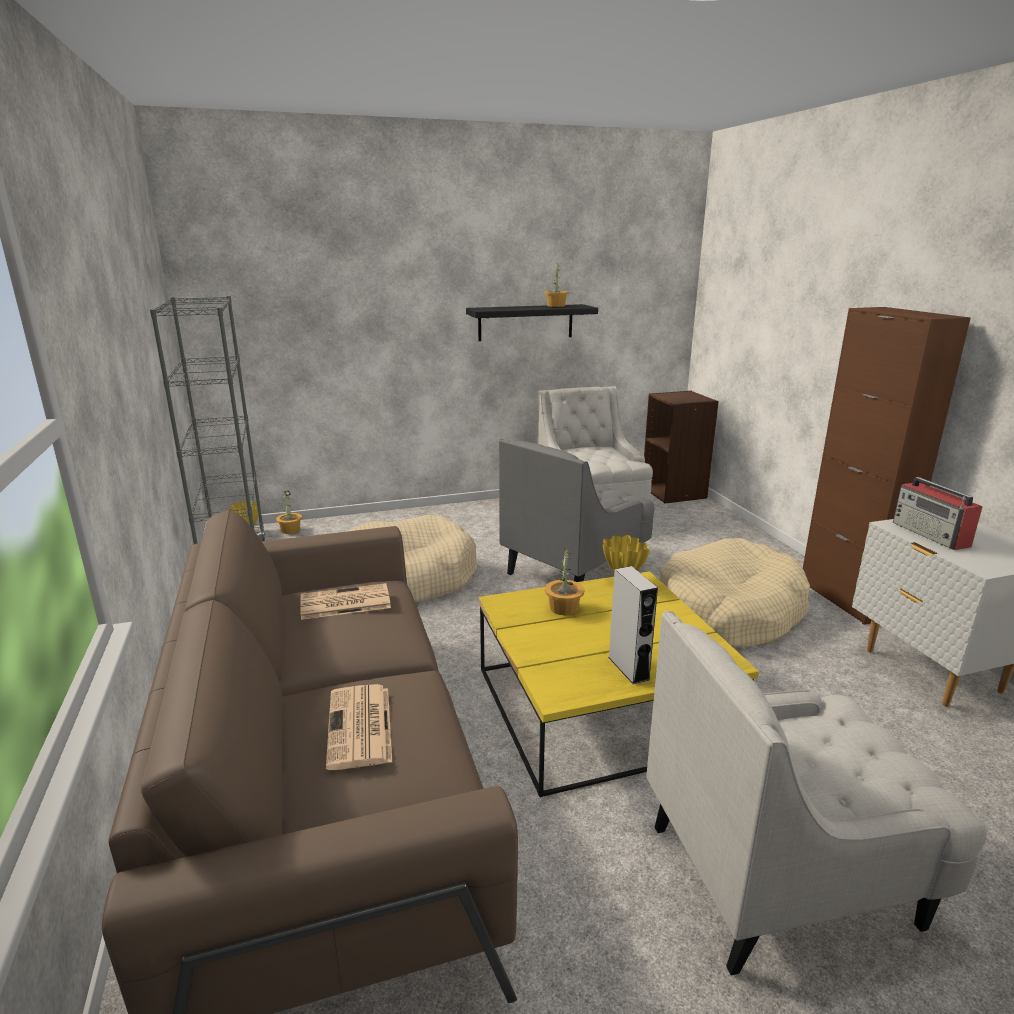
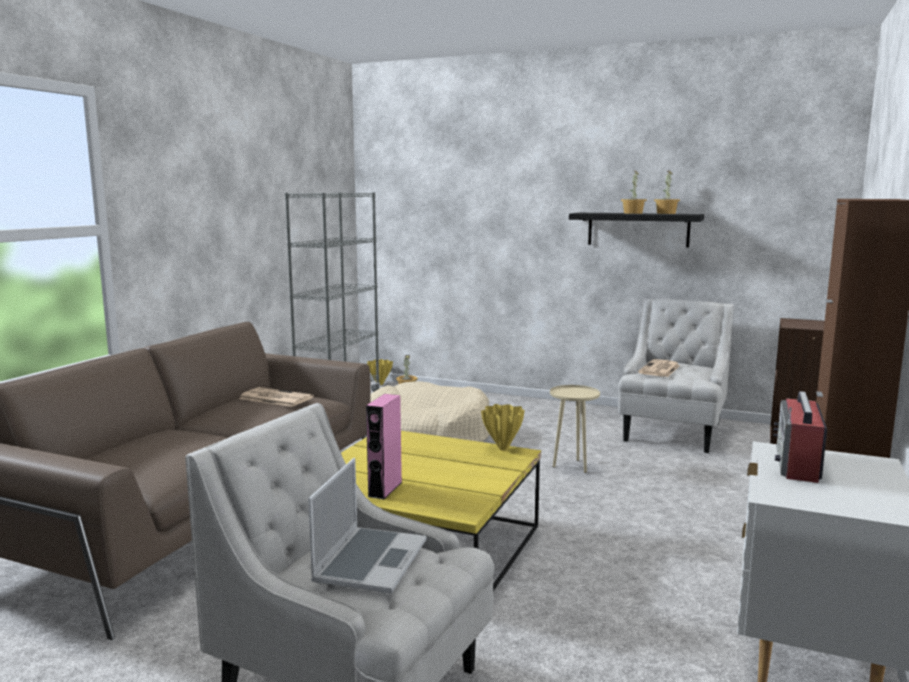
camera: 40 degrees right, 10 degrees down
newspaper [326,684,392,770] -> newspaper moved to [638,359,680,377]
grey armchair [499,439,655,582] -> beige side table [550,385,600,473]
potted plant [545,547,585,615] -> potted plant moved to [621,171,647,214]
grey speaker [608,566,658,684] -> pink speaker [366,394,402,499]
beige dog bed [659,538,810,648] -> none
none -> laptop [308,458,426,594]

